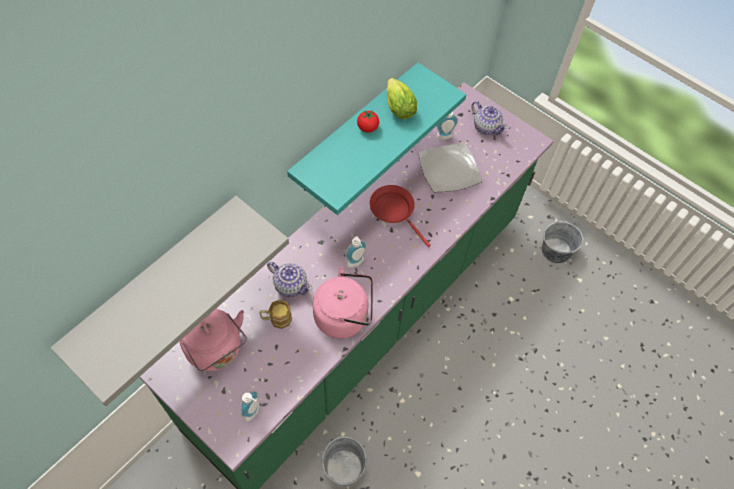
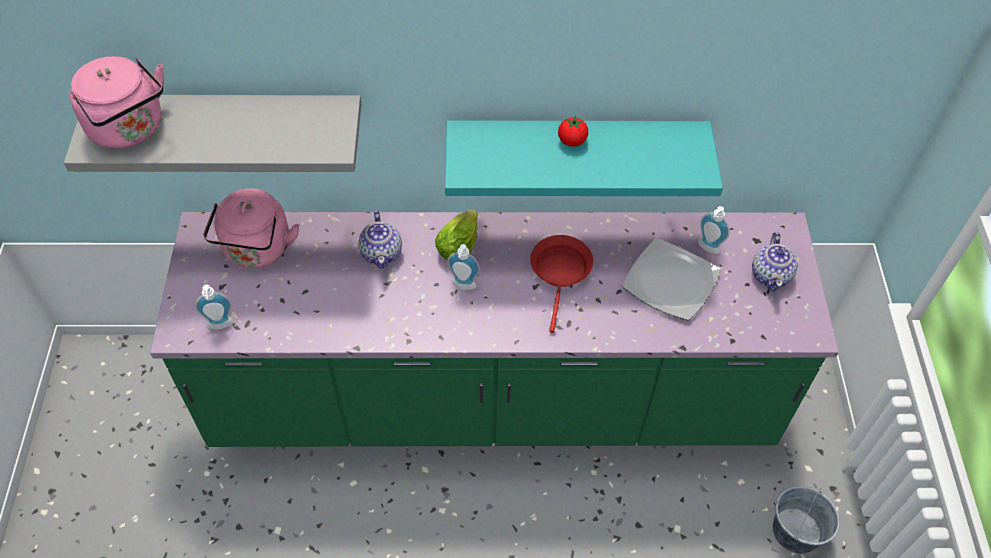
camera: 50 degrees right, 5 degrees down
mug [259,299,292,329] -> none
pink kettle [313,267,373,339] -> pink kettle moved to [70,56,164,149]
grey bucket [322,436,367,486] -> none
lettuce [387,78,417,119] -> lettuce moved to [435,209,478,260]

